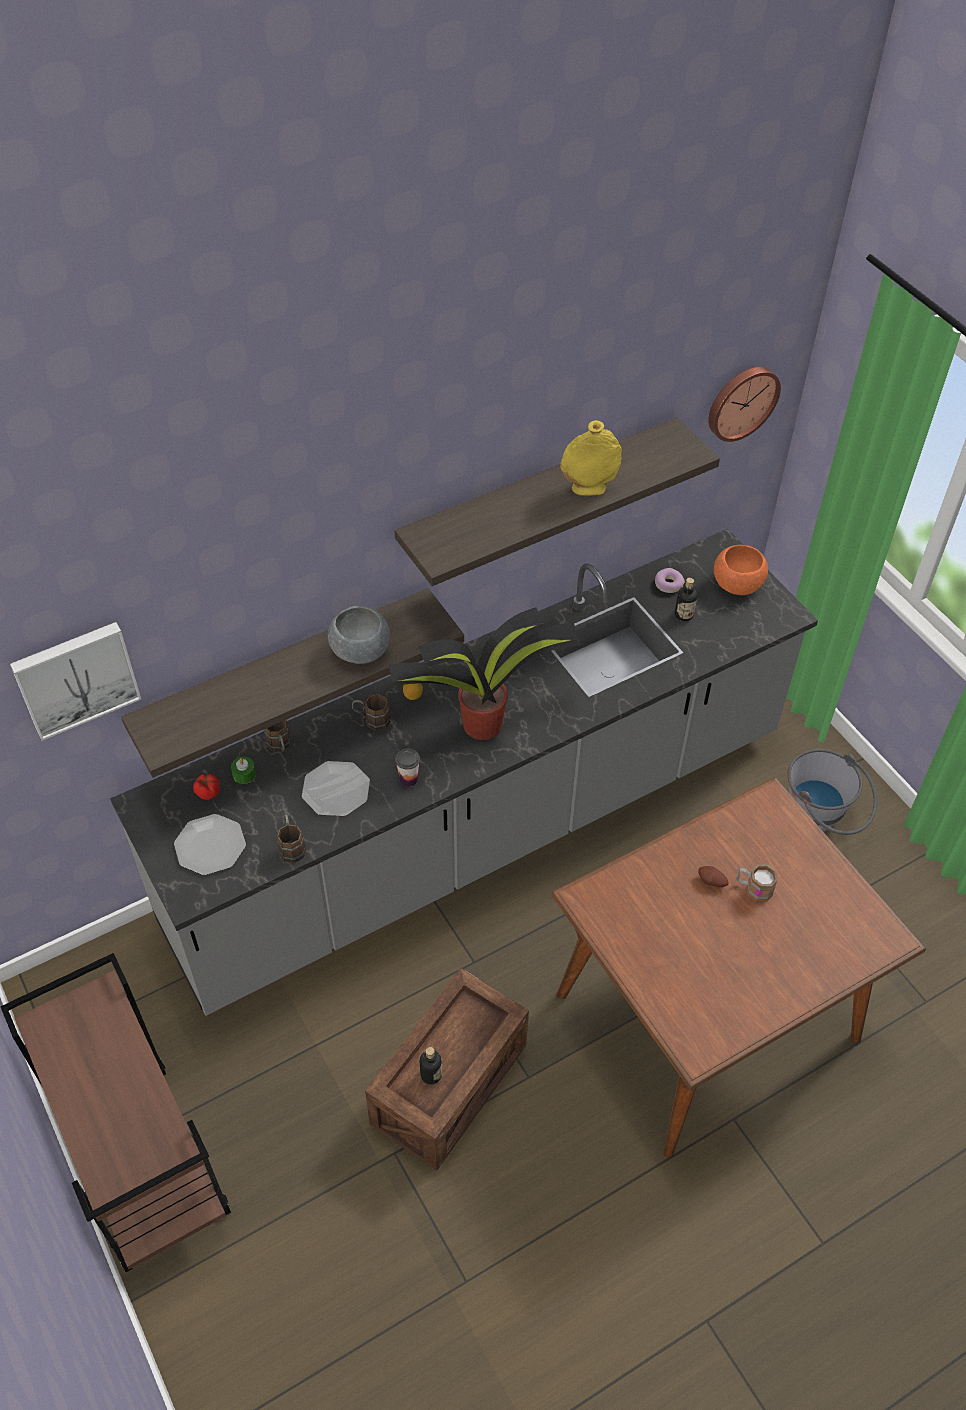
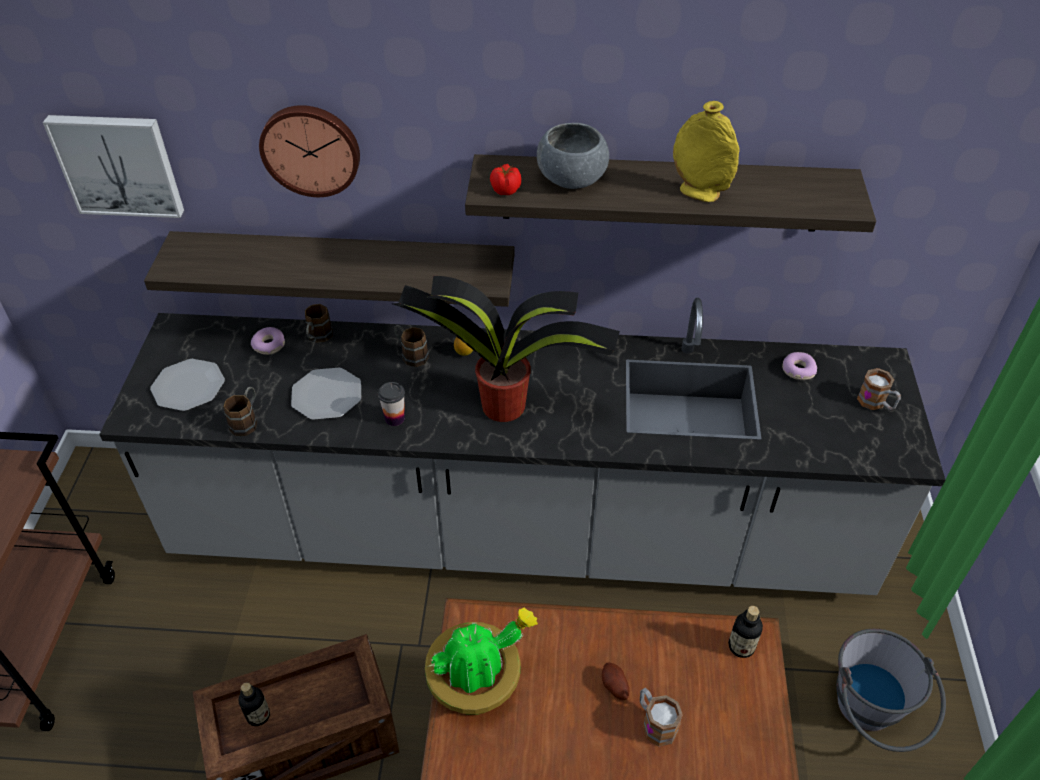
camera: 35 degrees right, 5 degrees down
tomato [193,774,220,800] -> tomato moved to [490,164,521,195]
green candle [231,757,256,784] -> donut [251,327,285,355]
grey bowl [328,606,390,664] -> grey bowl moved to [537,123,609,189]
bottle [675,578,697,621] -> bottle moved to [728,606,763,658]
wall clock [708,367,781,442] -> wall clock moved to [259,105,360,197]
orange bowl [714,545,768,595] -> mug [857,368,901,410]
none -> potted plant [425,607,538,715]

